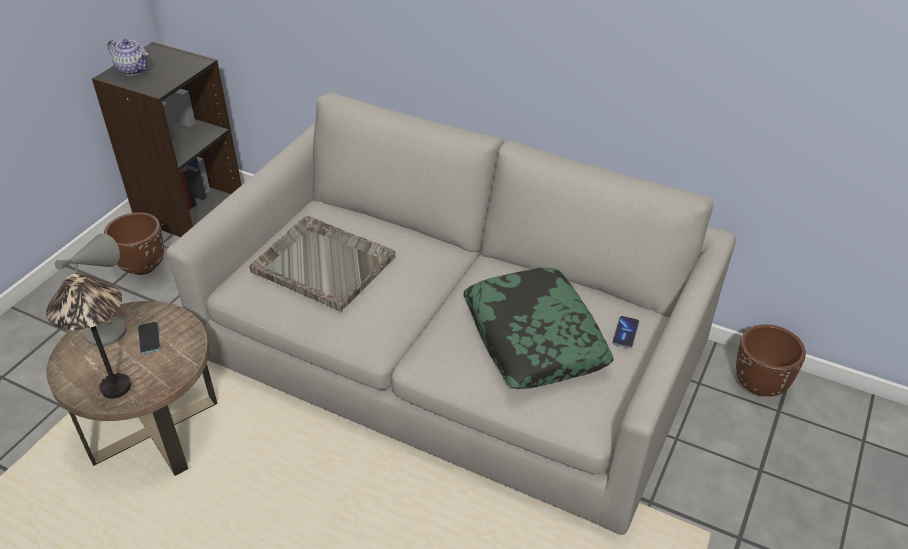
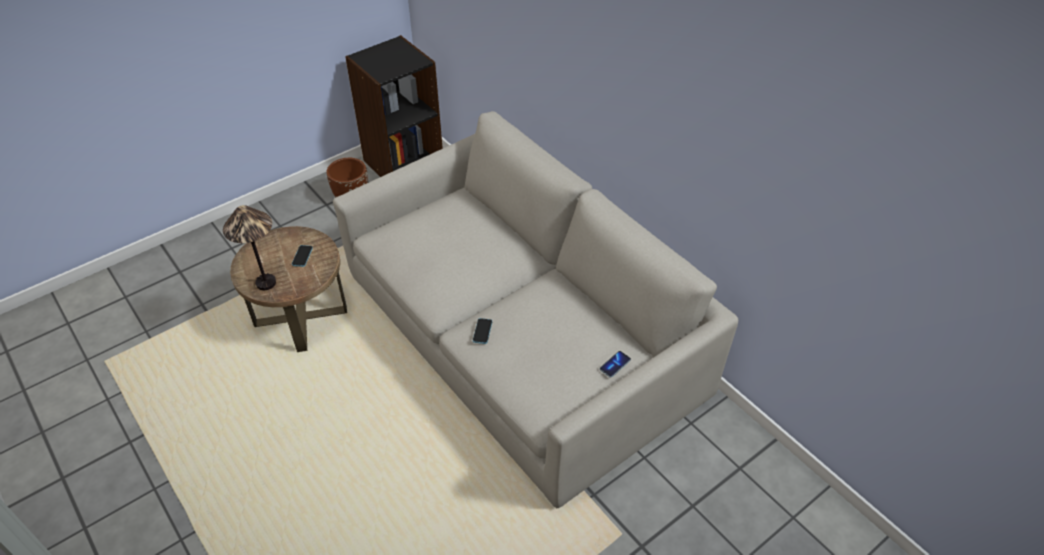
camera: 25 degrees right, 5 degrees up
grey table lamp [55,233,126,361] -> none
teapot [108,39,148,76] -> none
grey tray [249,216,395,311] -> none
pillow [463,268,614,389] -> none
brown planter [736,324,806,397] -> none
none -> phone [473,318,492,344]

